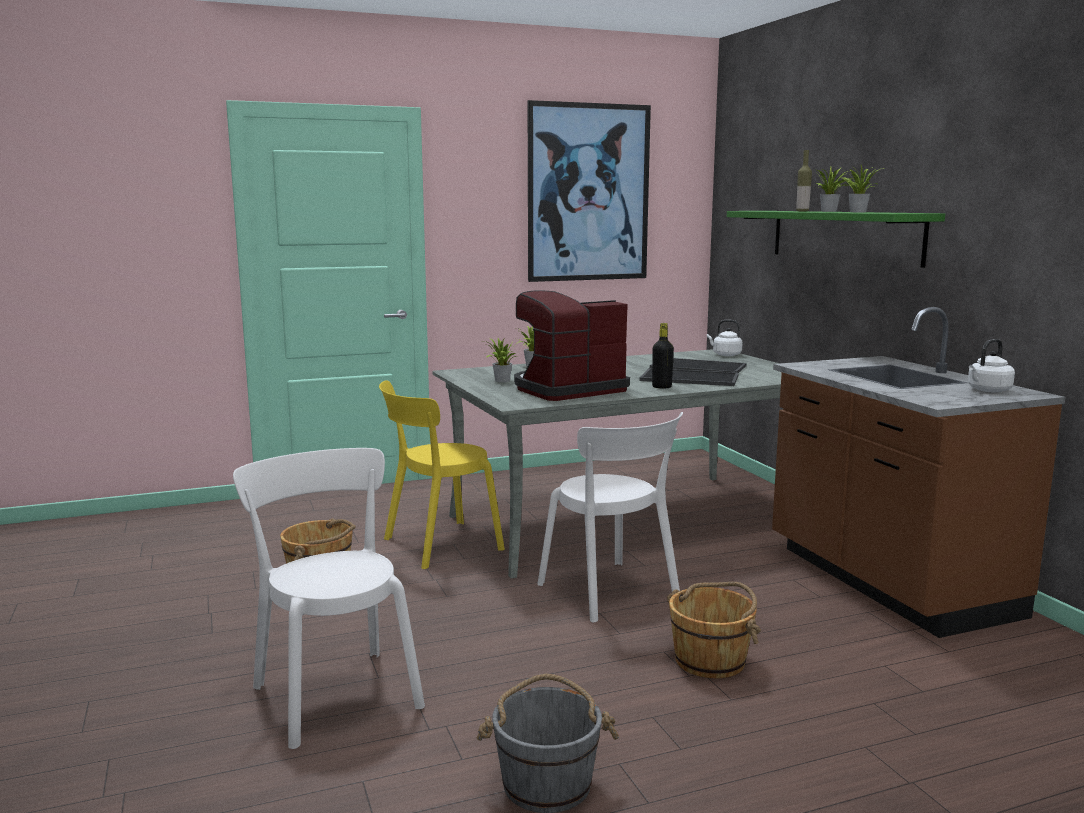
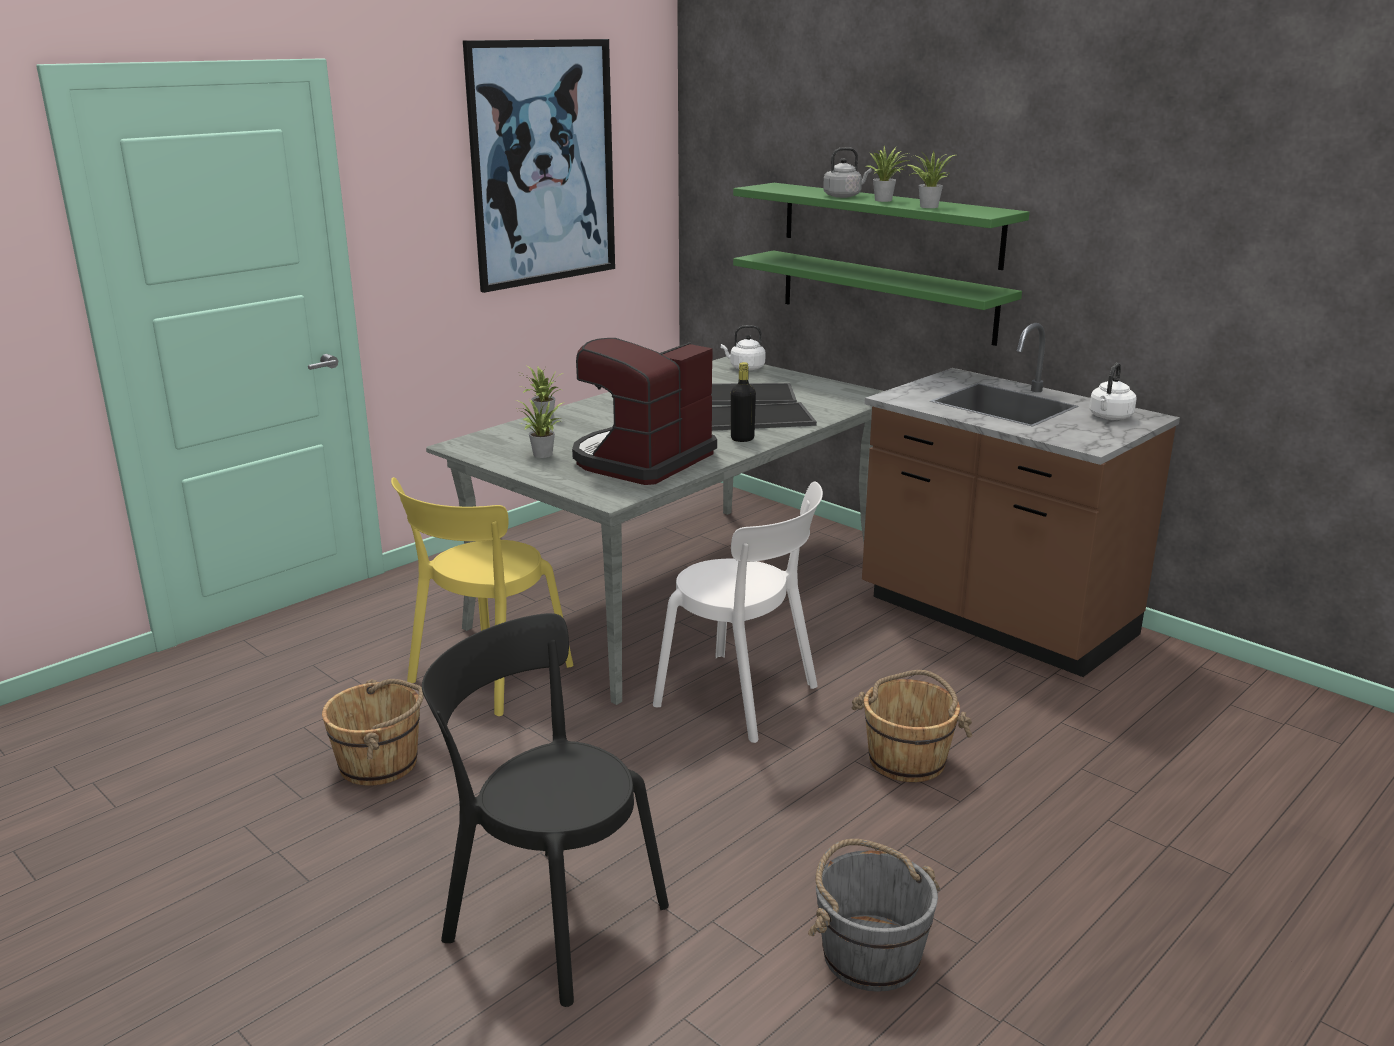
camera: 25 degrees left, 10 degrees up
white chair [233,448,425,749] -> black chair [422,613,669,1007]
bottle [796,150,812,211] -> grey kettle [823,147,872,198]
none -> green shelf [733,250,1022,346]

